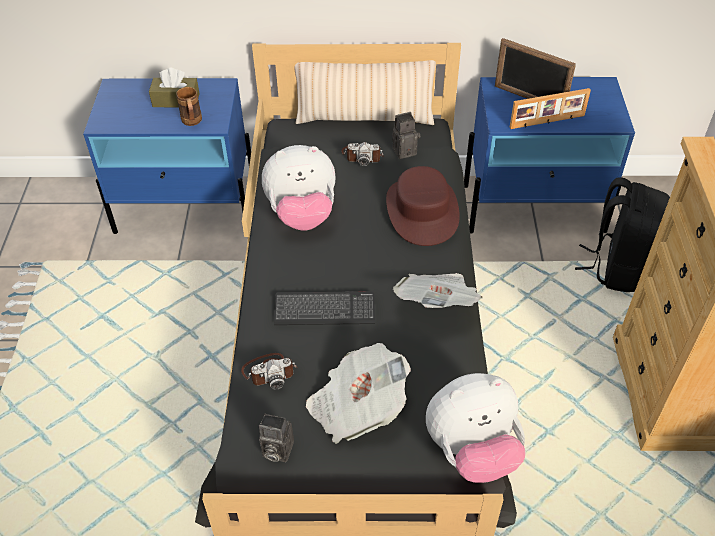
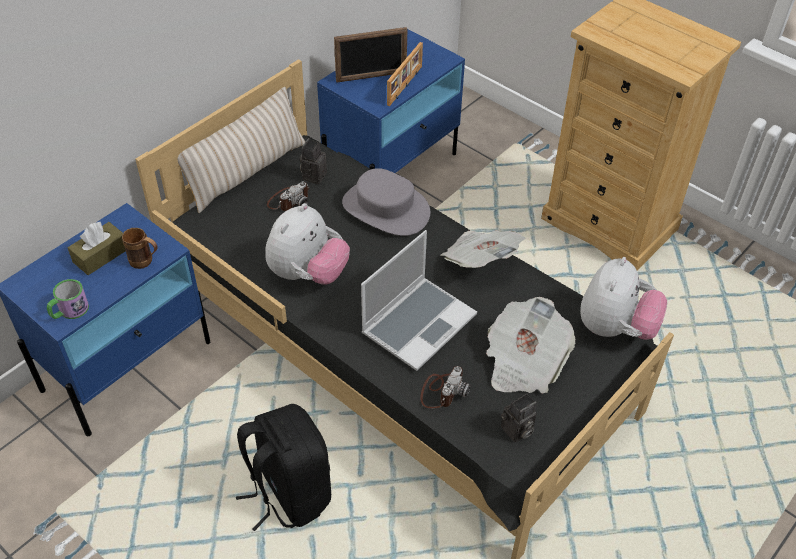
camera: 50 degrees left, 0 degrees up
keyboard [274,291,375,325] -> laptop [361,230,477,371]
brown hat [386,166,460,246] -> grey hat [342,168,430,236]
black backpack [575,177,670,292] -> black backpack moved to [236,404,331,531]
none -> mug [47,279,89,319]

